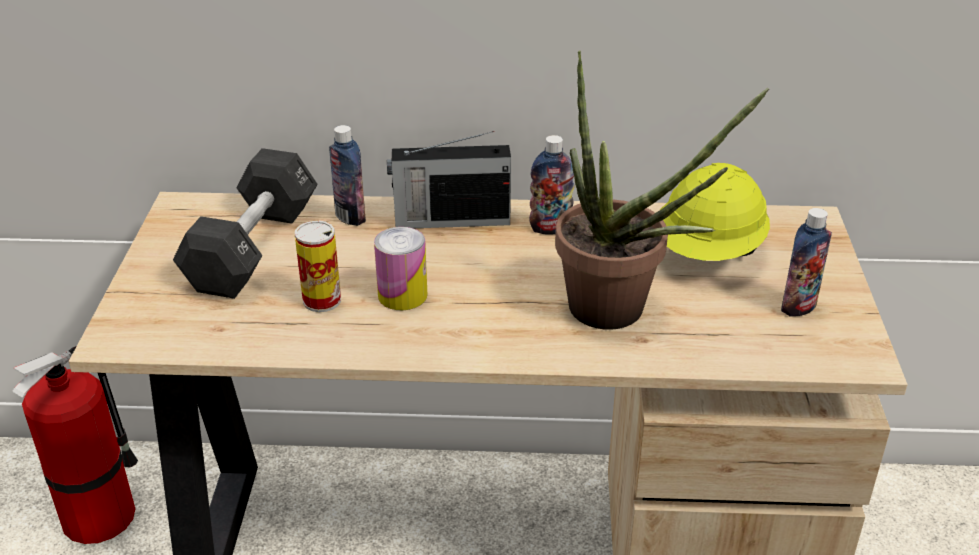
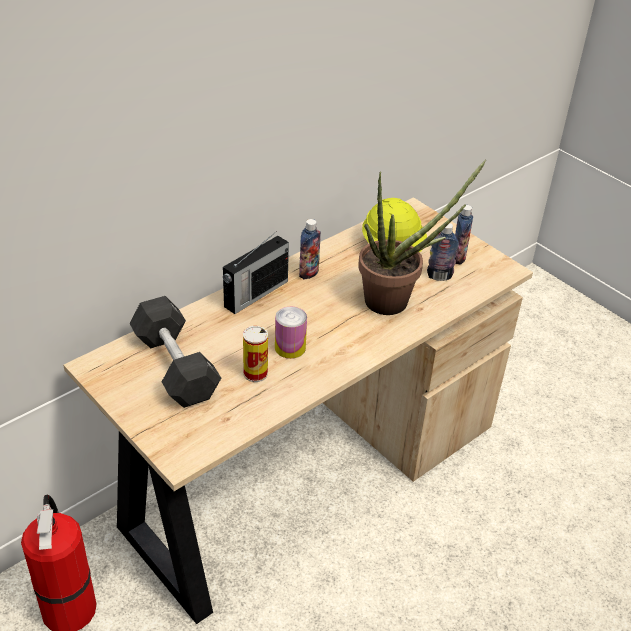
camera: 45 degrees left, 5 degrees up
bottle [329,125,366,226] -> bottle moved to [427,223,459,281]

